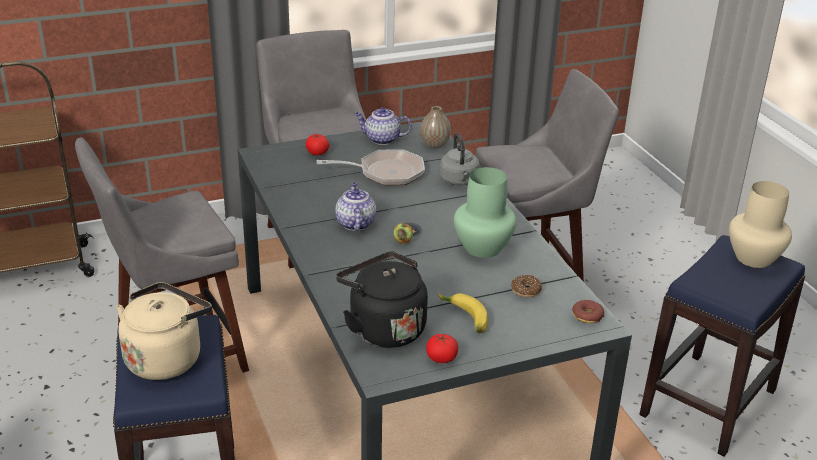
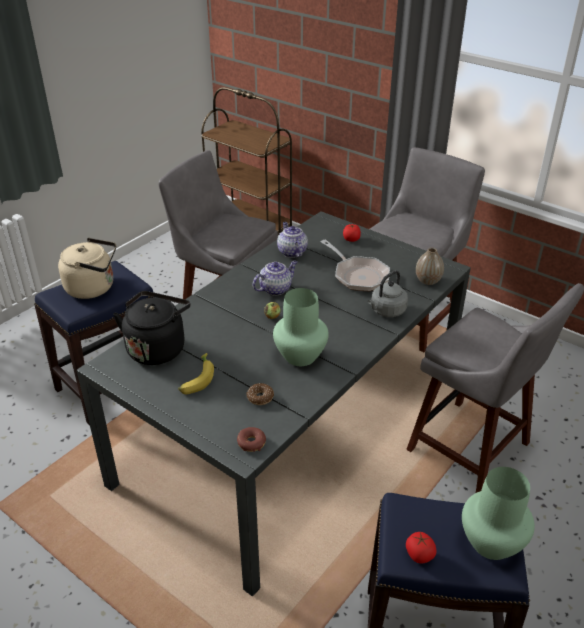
camera: 60 degrees right, 5 degrees up
teapot [355,108,412,145] -> teapot moved to [277,222,308,258]
tomato [426,334,458,363] -> tomato moved to [406,532,437,564]
beige vase [729,181,792,268] -> green vase [462,467,535,560]

